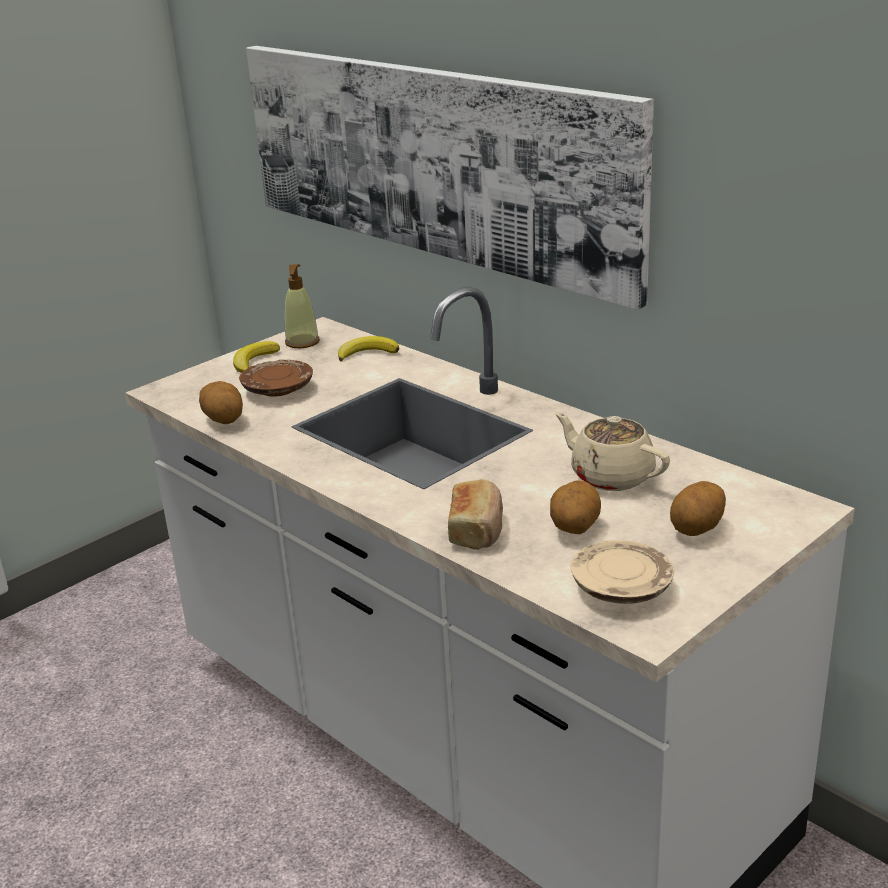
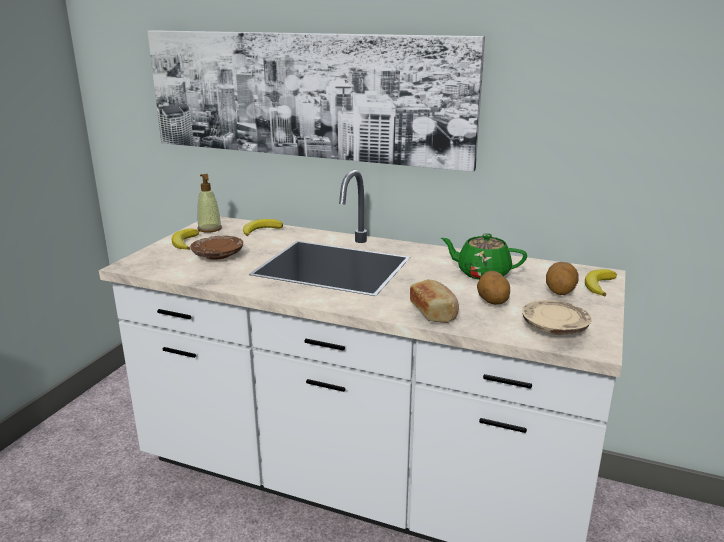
camera: 25 degrees left, 5 degrees down
potato [199,381,243,424] -> none
beige teapot [555,412,670,491] -> green teapot [441,233,527,280]
none -> banana [585,269,617,296]

